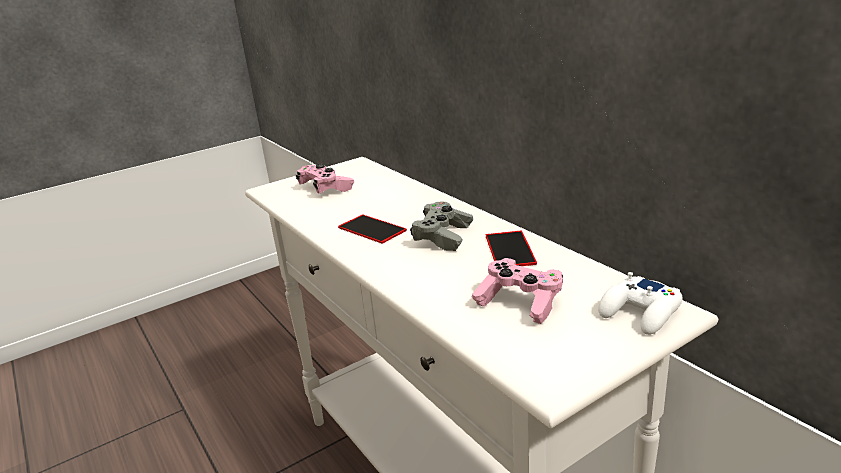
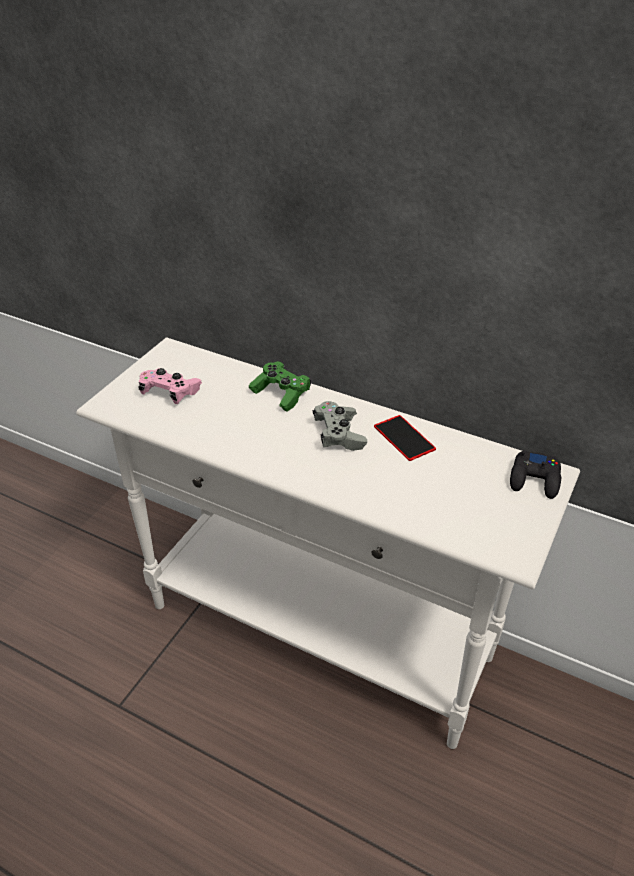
camera: 30 degrees left, 15 degrees up
phone [338,215,407,243] -> none
pink game controller [472,258,563,324] -> none
white game controller [598,272,683,335] -> black game controller [510,450,561,499]
none -> green game controller [249,361,311,411]

